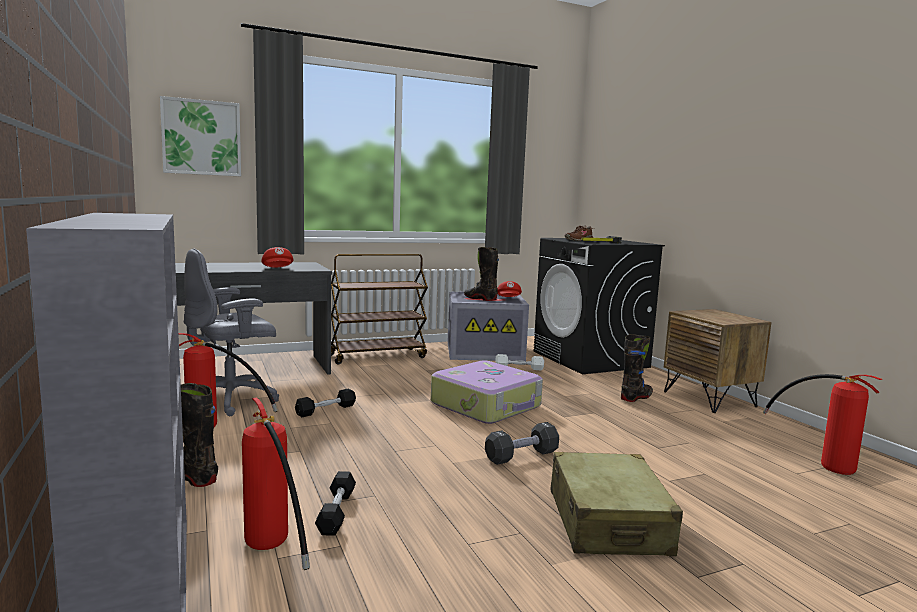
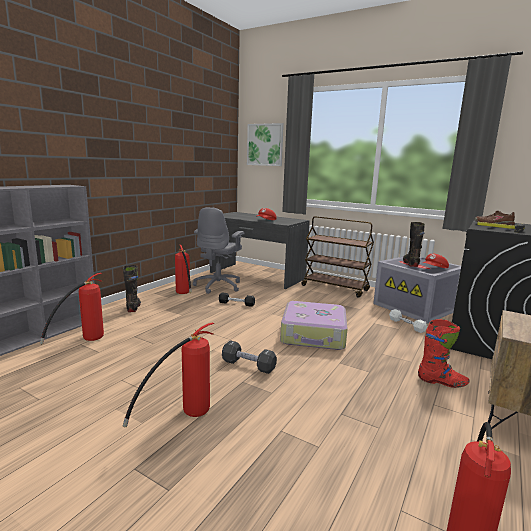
camera: 55 degrees right, 5 degrees up
grey office chair [184,248,279,416] -> grey office chair turned 90 degrees counterclockwise [193,207,244,294]
black dumbbell [315,471,356,536] -> none
beige suitcase [550,452,683,556] -> fire extinguisher [123,322,214,427]
black boot [621,334,653,402] -> red boot [418,319,469,388]

